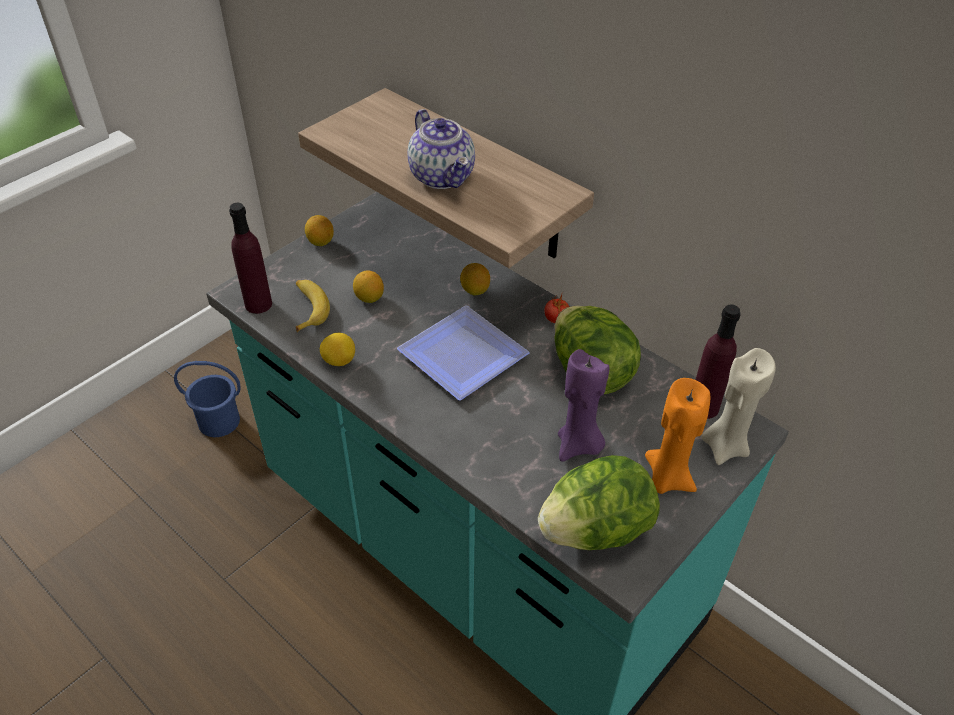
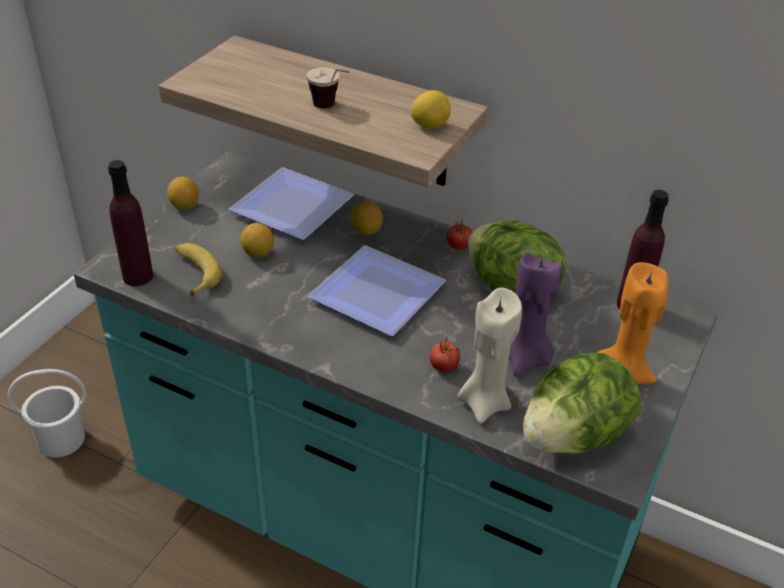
camera: 15 degrees left, 5 degrees down
blue bucket [174,361,241,437] -> white bucket [8,369,86,458]
lemon [320,333,355,366] -> lemon moved to [411,90,451,128]
teapot [407,109,475,189] -> cup [307,67,349,108]
beige candle [701,348,776,465] -> beige candle moved to [458,288,522,424]
none -> plate [229,167,354,240]
none -> tomato [430,337,460,372]

